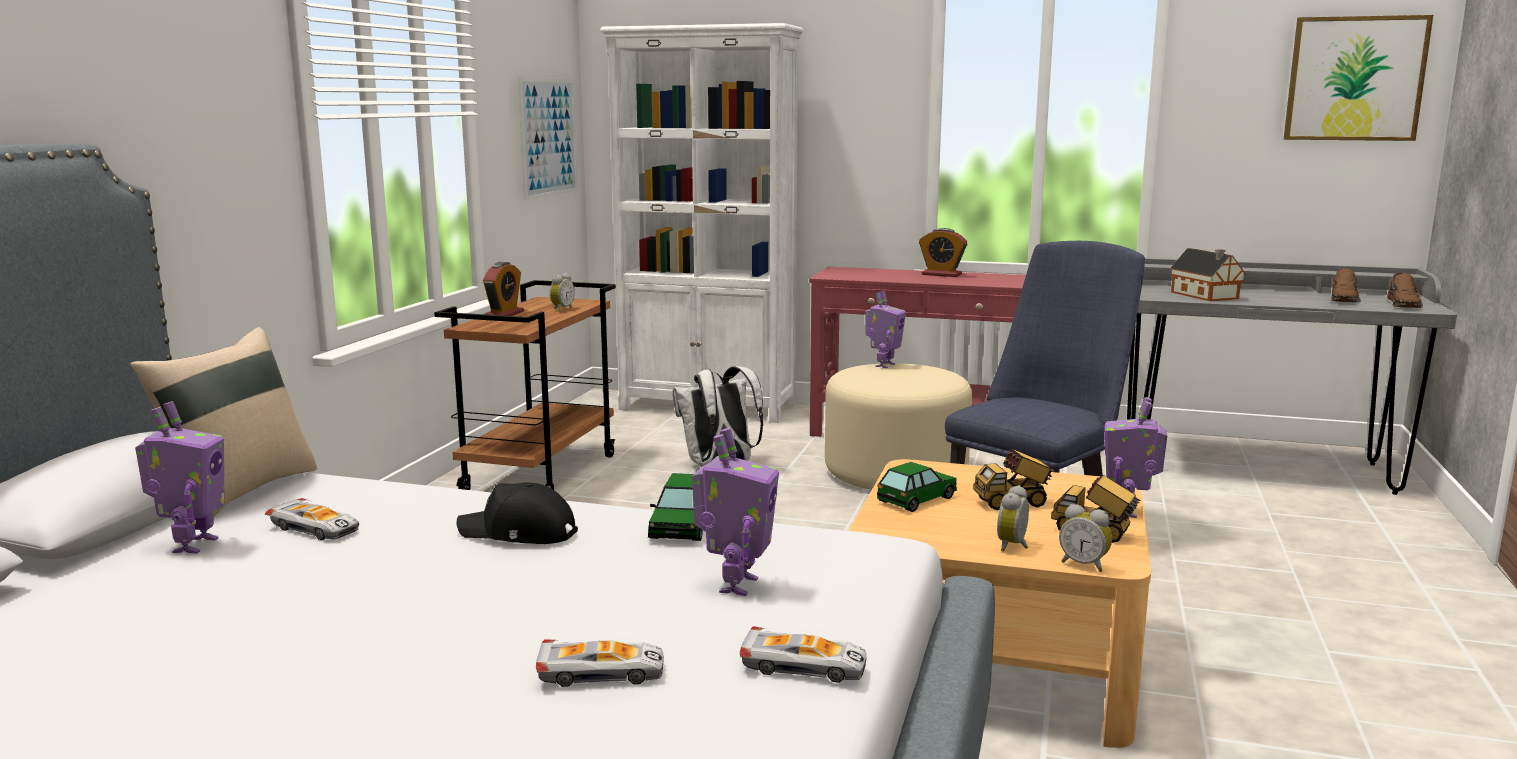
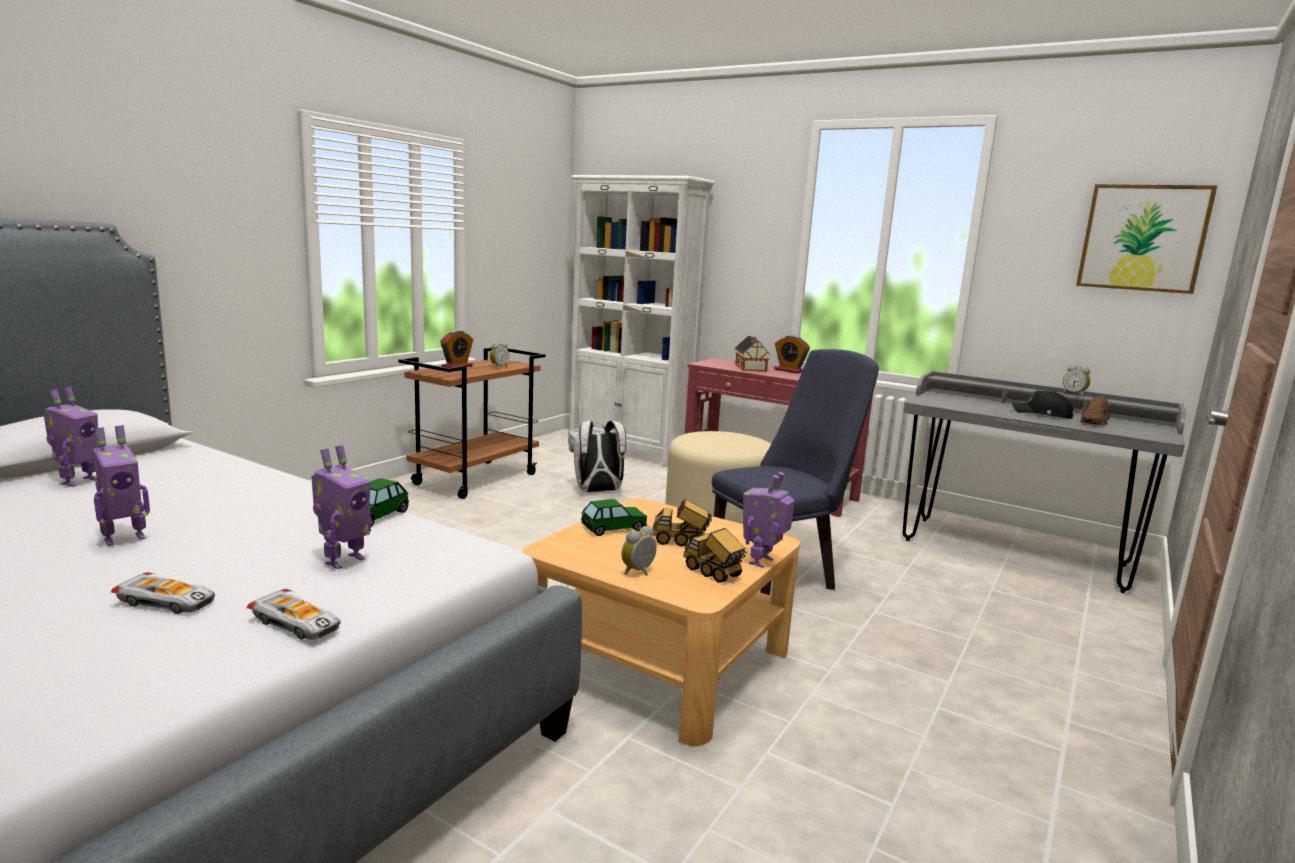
camera: 15 degrees right, 0 degrees up
beige pillow [130,327,317,517] -> none
toy car [265,498,359,540] -> none
black cap [456,482,578,544] -> black cap moved to [1012,391,1073,418]
picture [518,77,577,200] -> none
toy robot [865,291,906,368] -> toy robot moved to [93,425,150,546]
alarm clock [1059,504,1112,572] -> alarm clock moved to [1063,365,1091,397]
toy house [1170,248,1246,301] -> toy house moved to [735,336,771,371]
brown shoe [1387,273,1423,308] -> none

